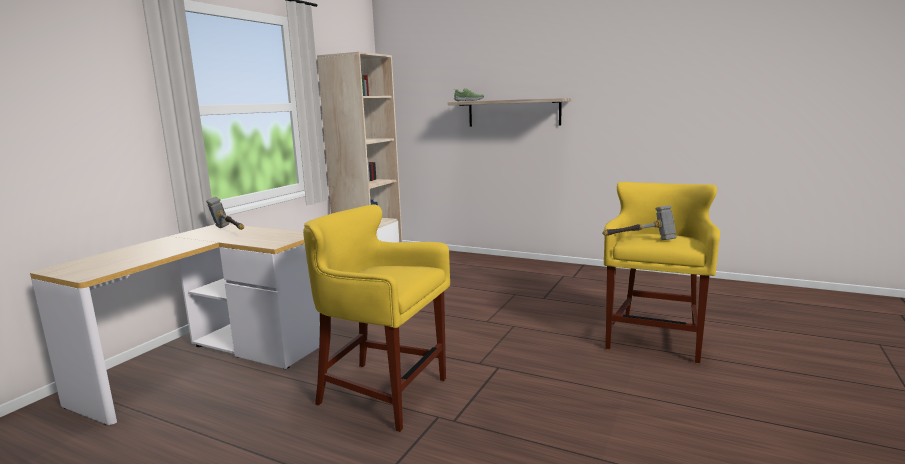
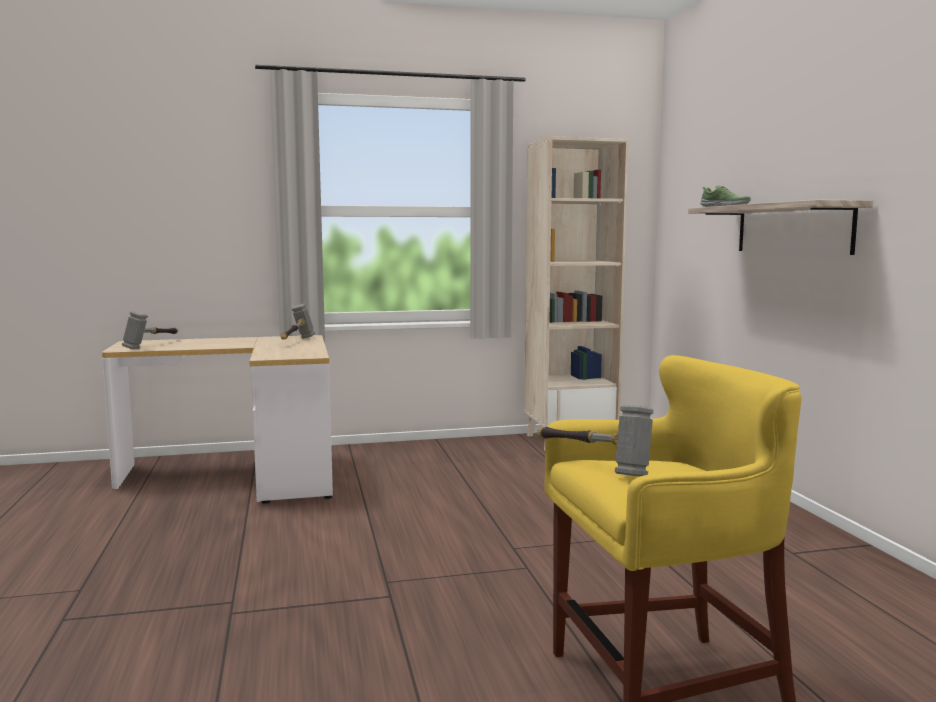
camera: 50 degrees right, 5 degrees down
yellow stool [303,205,450,432] -> none
none -> hammer [122,311,178,349]

